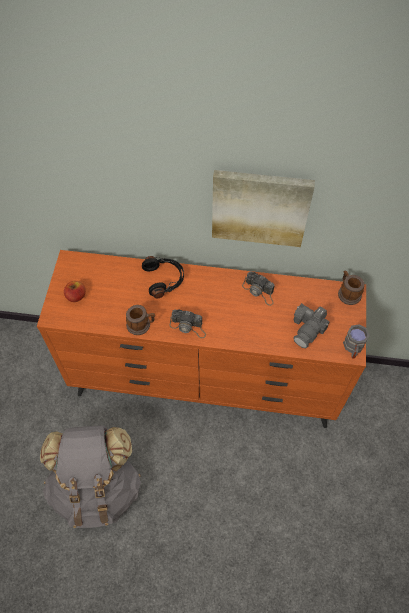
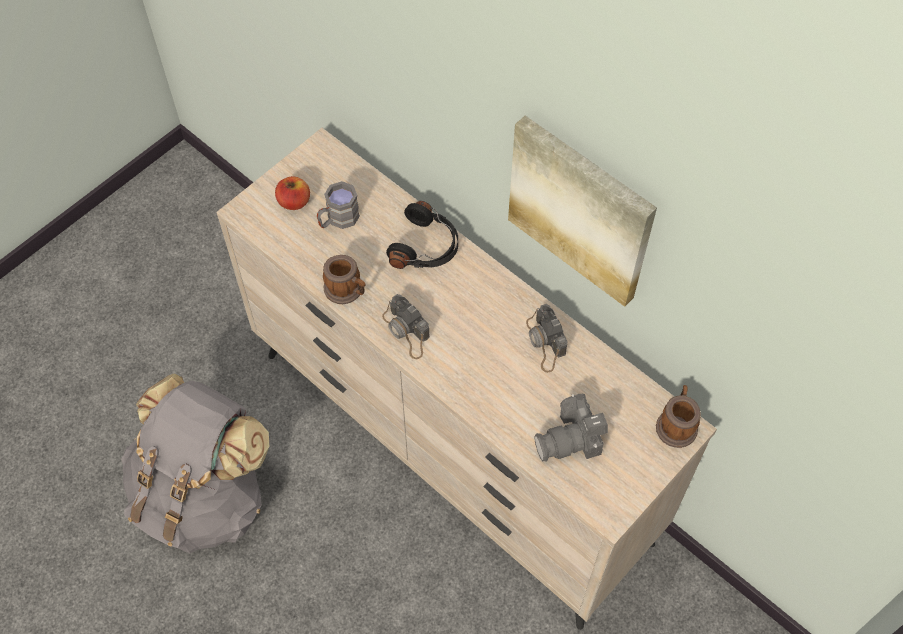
camera: 35 degrees right, 0 degrees up
orange dresser [37,250,366,428] -> beige dresser [216,128,717,630]
grey mug [343,324,370,358] -> grey mug moved to [317,181,360,229]

